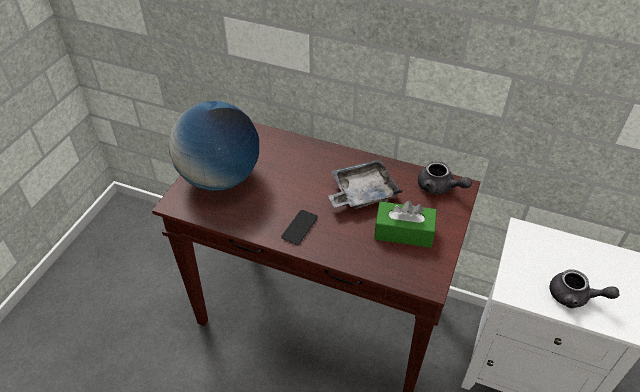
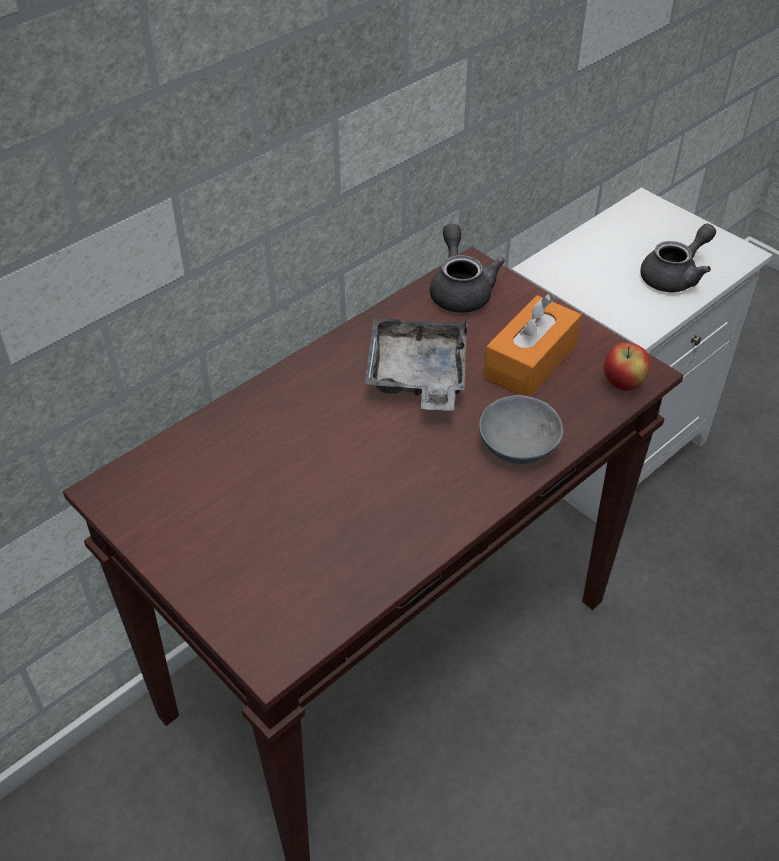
camera: 65 degrees left, 0 degrees up
globe [169,101,259,191] -> none
phone [281,210,318,245] -> none
green tissue box [374,201,437,248] -> orange tissue box [484,293,581,397]
grey teapot [418,161,472,195] -> grey teapot turned 75 degrees counterclockwise [430,224,505,313]
none -> grey bowl [479,395,563,464]
none -> apple [604,343,651,391]

